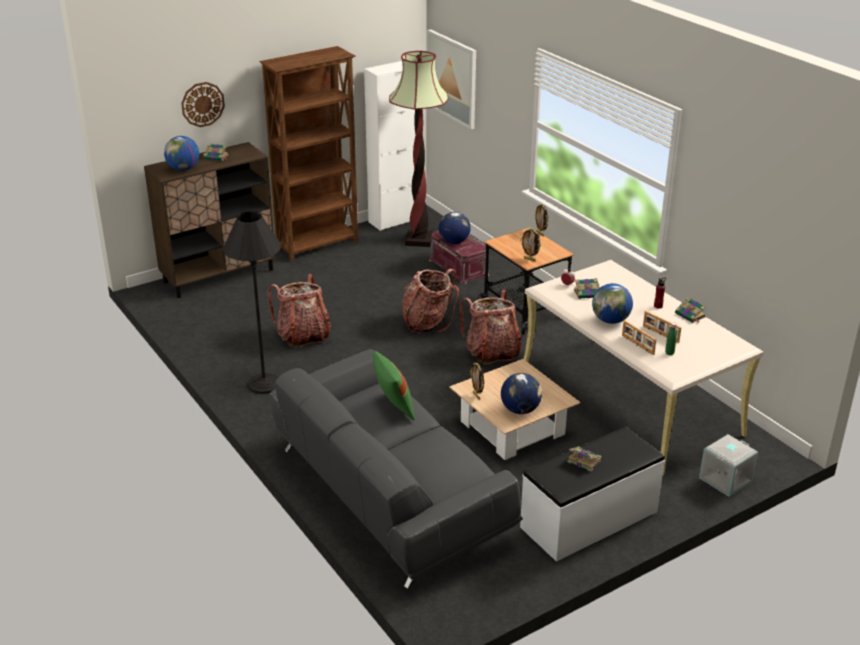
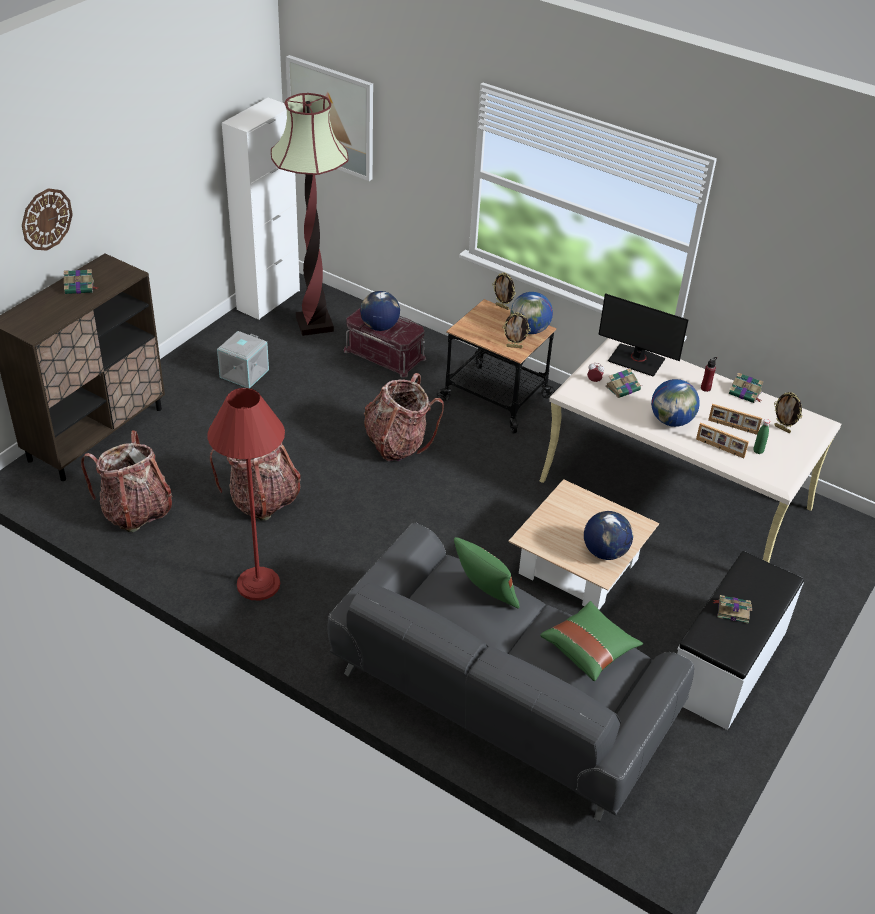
camera: 25 degrees left, 10 degrees up
globe [164,136,199,171] -> globe moved to [511,292,553,334]
black floor lamp [223,211,281,394] -> red floor lamp [208,388,285,600]
brown bookcase [259,46,358,262] -> none
backpack [460,290,522,365] -> backpack moved to [81,430,172,532]
picture frame [470,362,484,400] -> picture frame moved to [774,392,802,433]
grey storage box [699,434,758,497] -> grey storage box moved to [217,331,269,388]
none -> green pillow [540,601,643,681]
none -> monitor [598,293,688,376]

